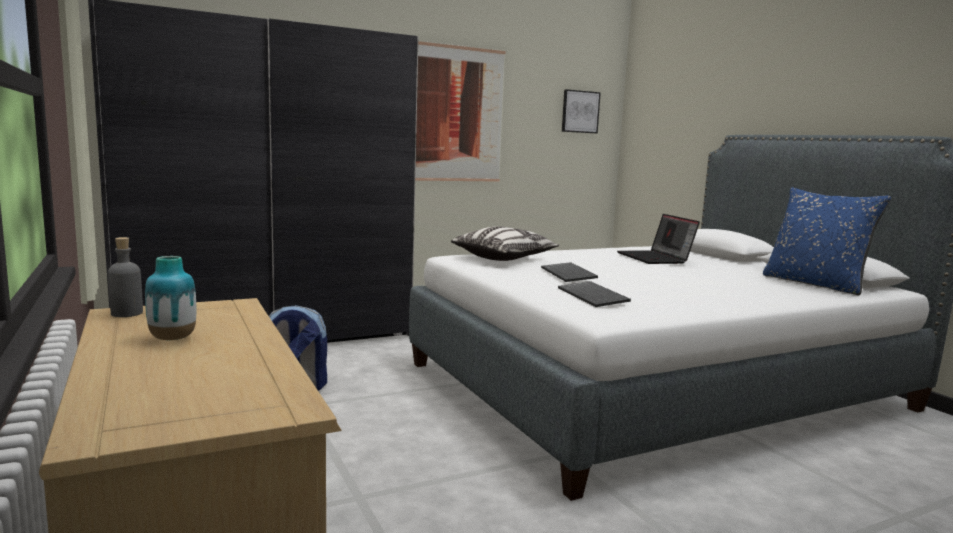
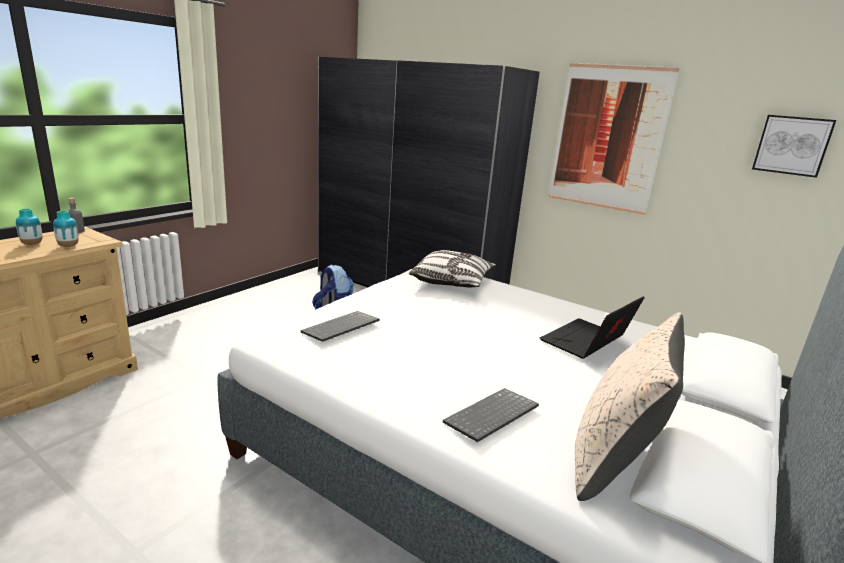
camera: 60 degrees right, 10 degrees up
keyboard [541,262,598,282] -> keyboard moved to [443,388,539,442]
blue pillow [763,187,891,295] -> beige pillow [575,312,685,501]
none -> vase [53,211,79,247]

